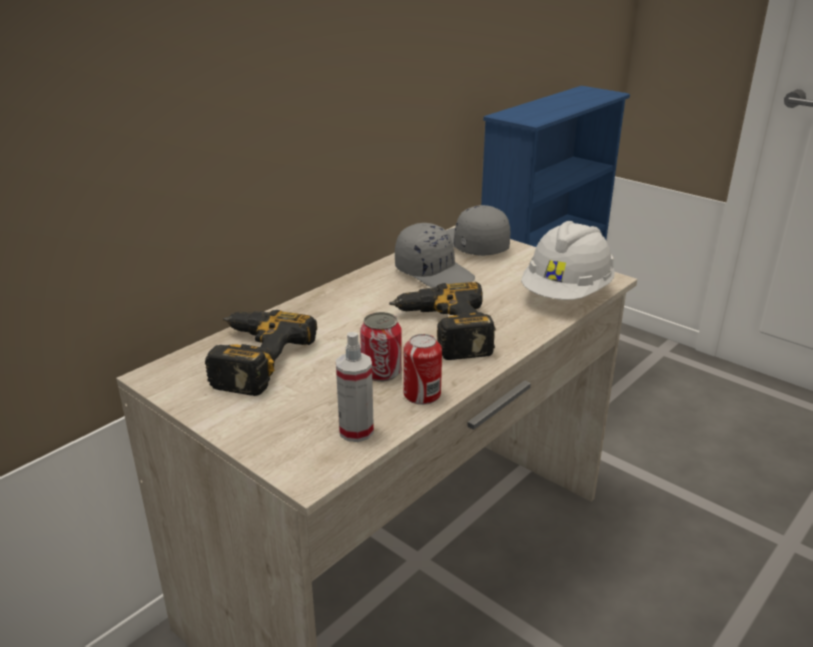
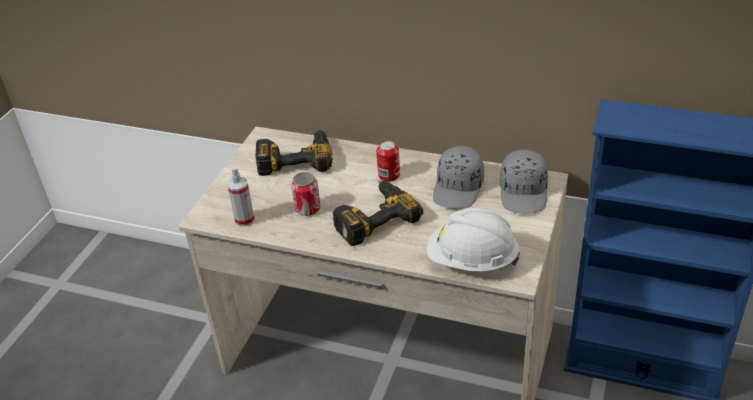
camera: 70 degrees right, 10 degrees up
can [403,334,442,405] -> can moved to [376,141,400,182]
grey cap [446,205,510,256] -> grey cap turned 150 degrees clockwise [500,149,548,214]

